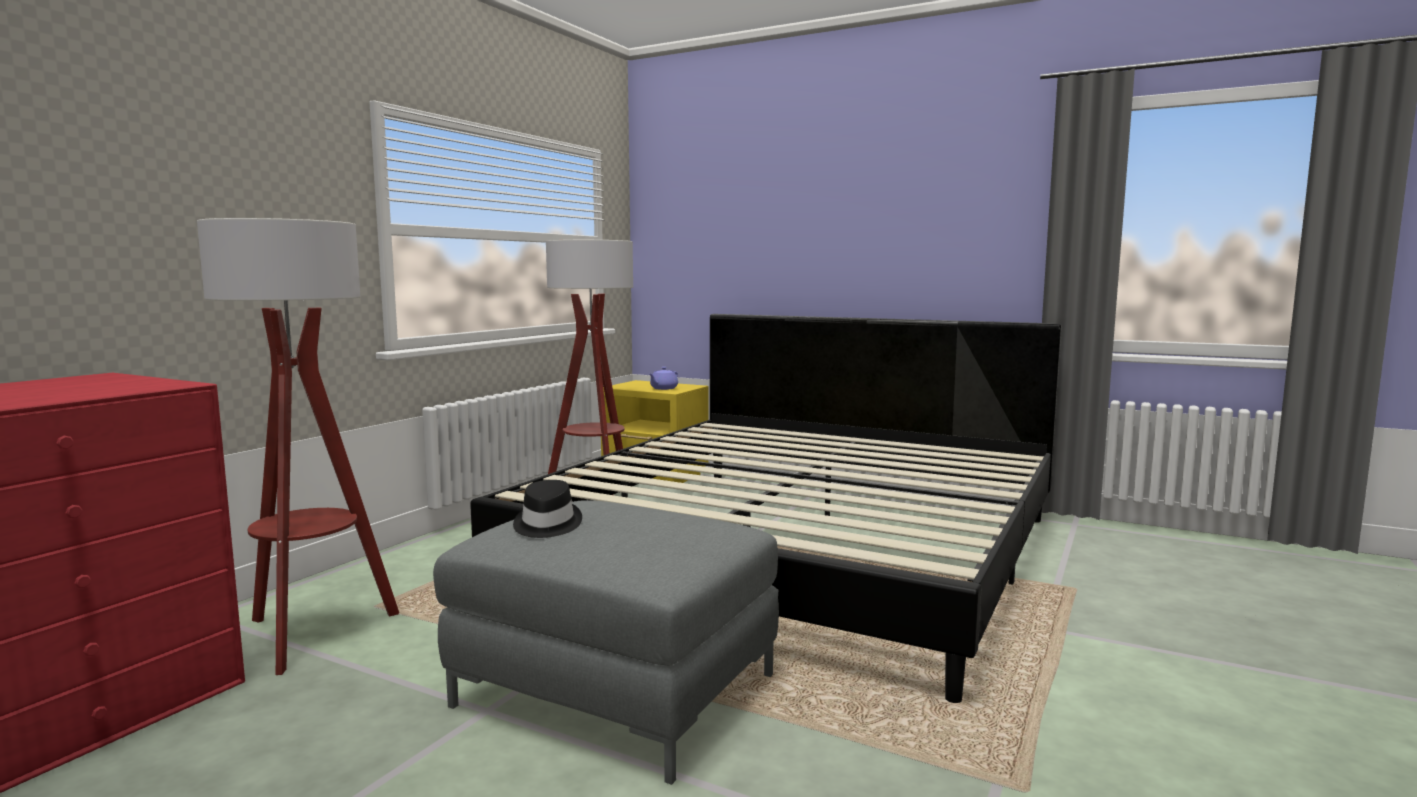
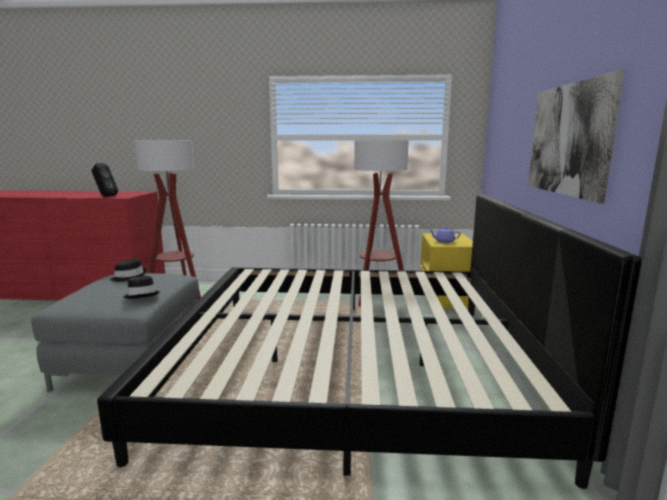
camera: 65 degrees right, 5 degrees up
none -> black speaker [91,163,118,197]
none -> black hat [123,276,160,299]
none -> picture [528,70,625,204]

